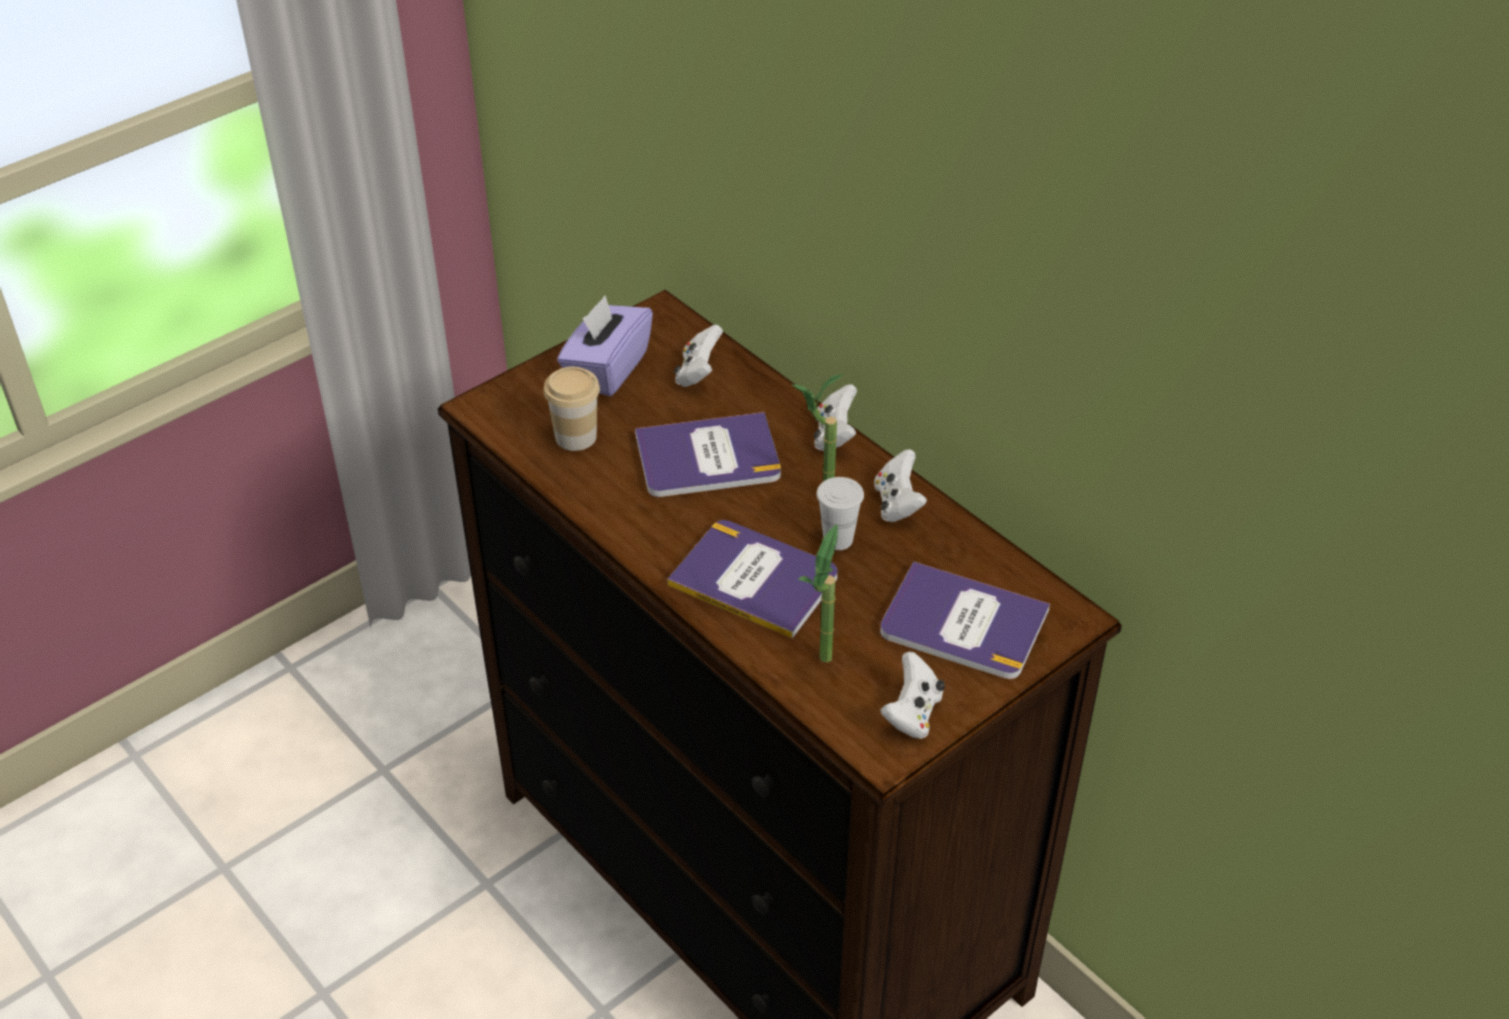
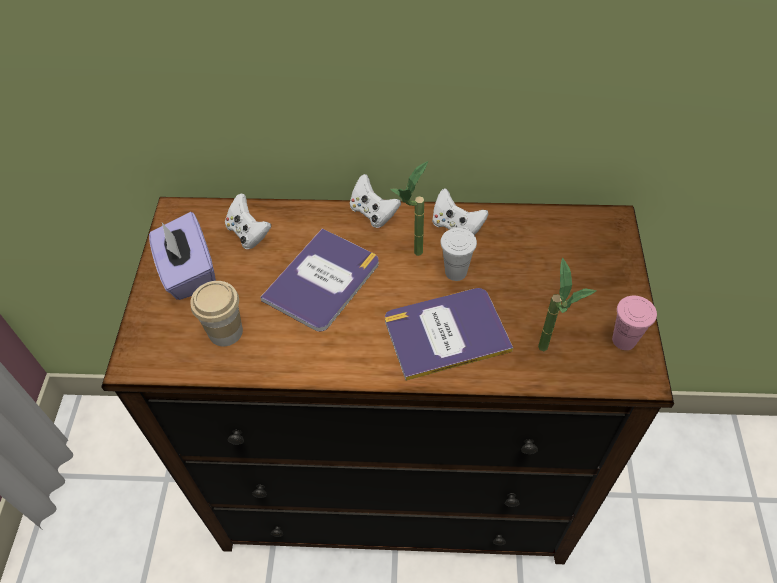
camera: 45 degrees left, 10 degrees up
book [880,562,1050,679] -> none
white game controller [880,652,945,739] -> pink cup [612,296,657,350]

